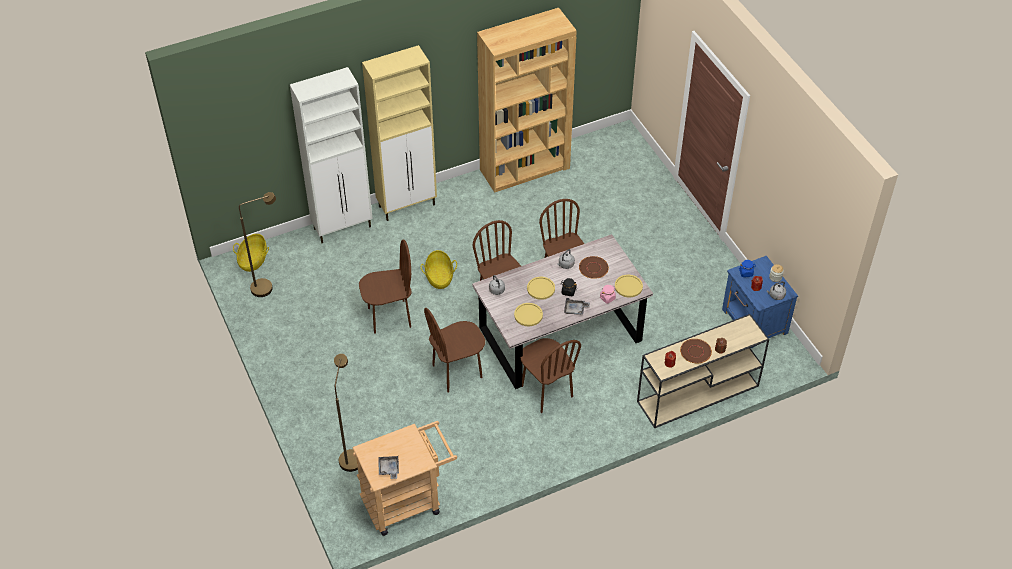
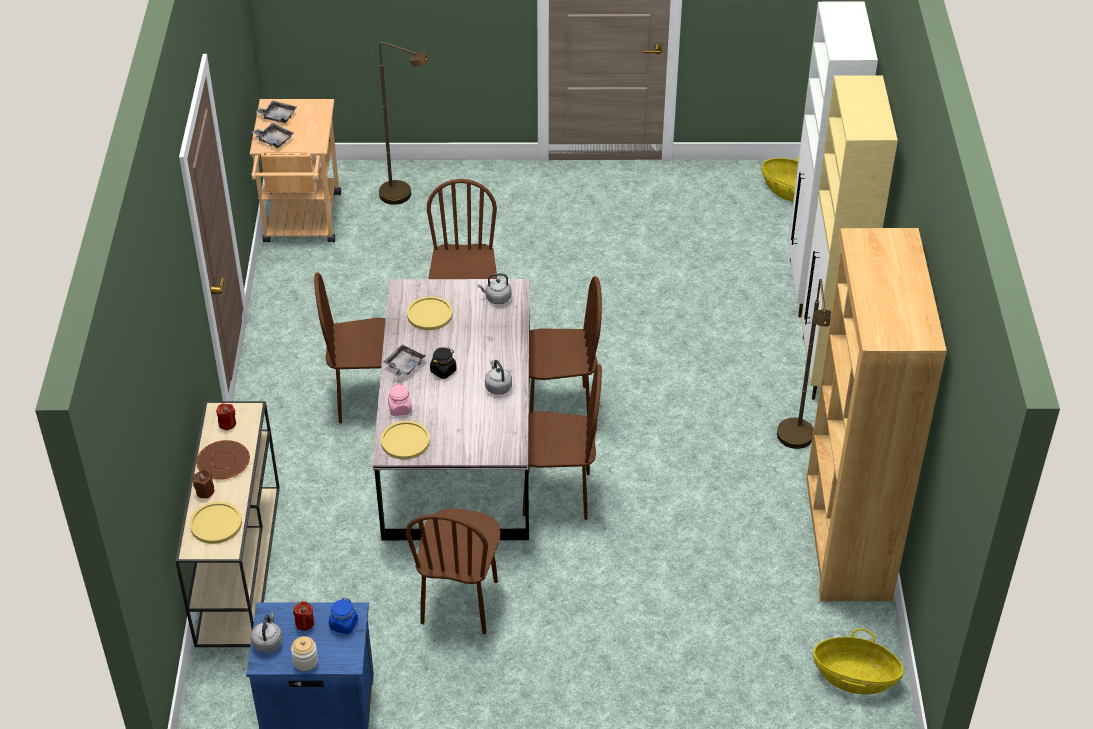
camera: 115 degrees right, 5 degrees down
brown floor lamp [239,192,276,297] -> brown floor lamp moved to [777,279,832,449]
brown chair [359,240,412,334] -> brown chair moved to [406,508,501,634]
basket [421,250,457,289] -> basket moved to [813,628,904,695]
yellow plate [527,277,555,300] -> yellow plate moved to [190,502,242,544]
brown plate [579,256,609,279] -> none
none -> grey tray [252,123,294,148]

